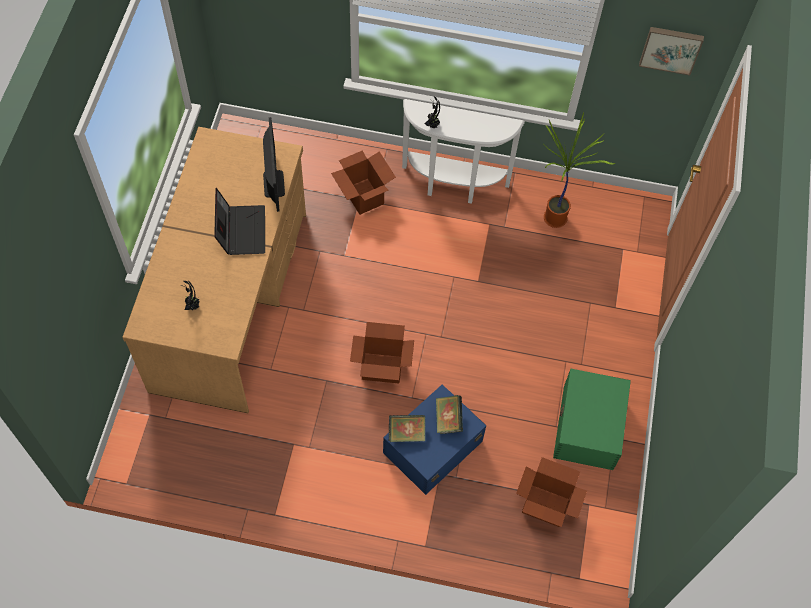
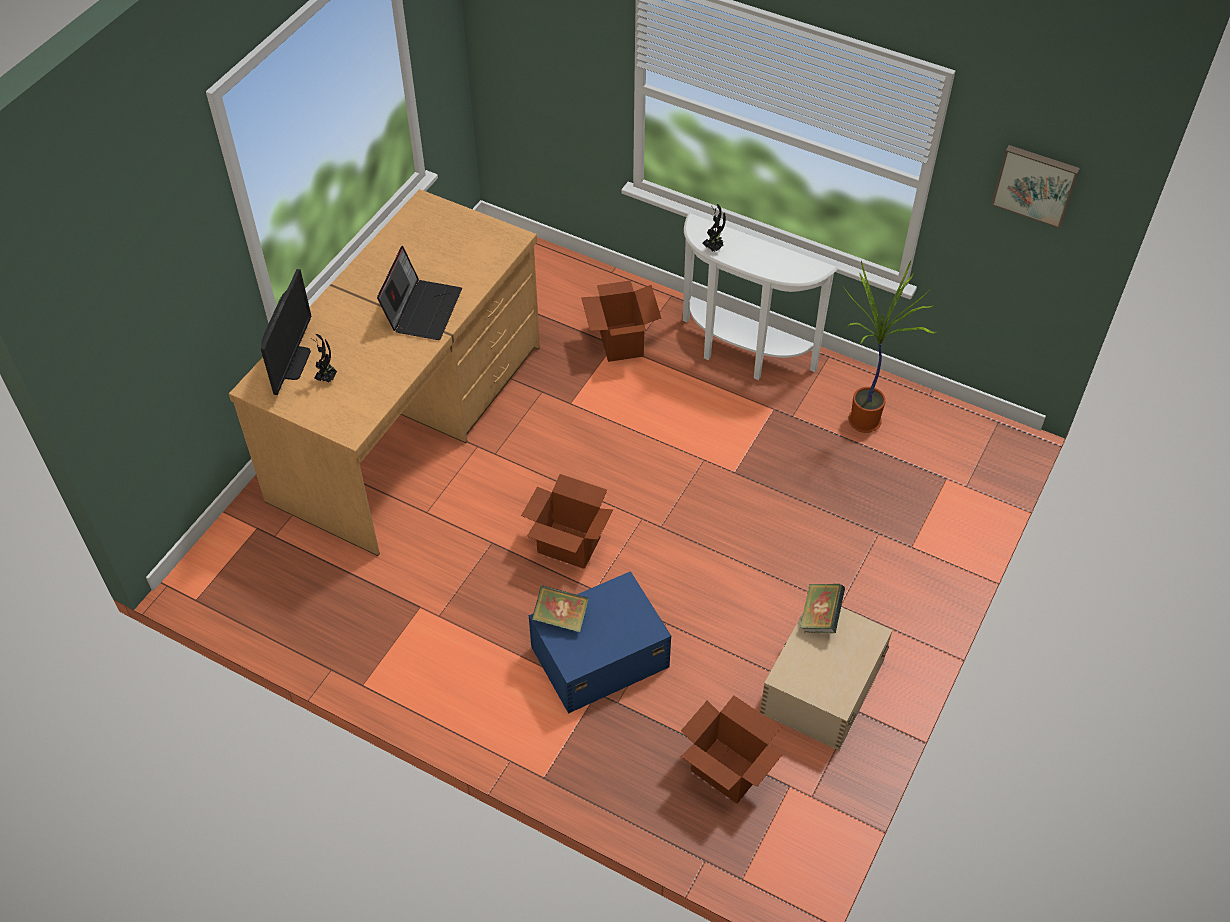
camera: 20 degrees right, 10 degrees down
monitor [263,117,285,212] -> monitor moved to [261,269,311,395]
book [436,395,463,434] -> book moved to [800,584,845,633]
green storage box [553,369,631,470] -> beige storage box [760,607,893,751]

